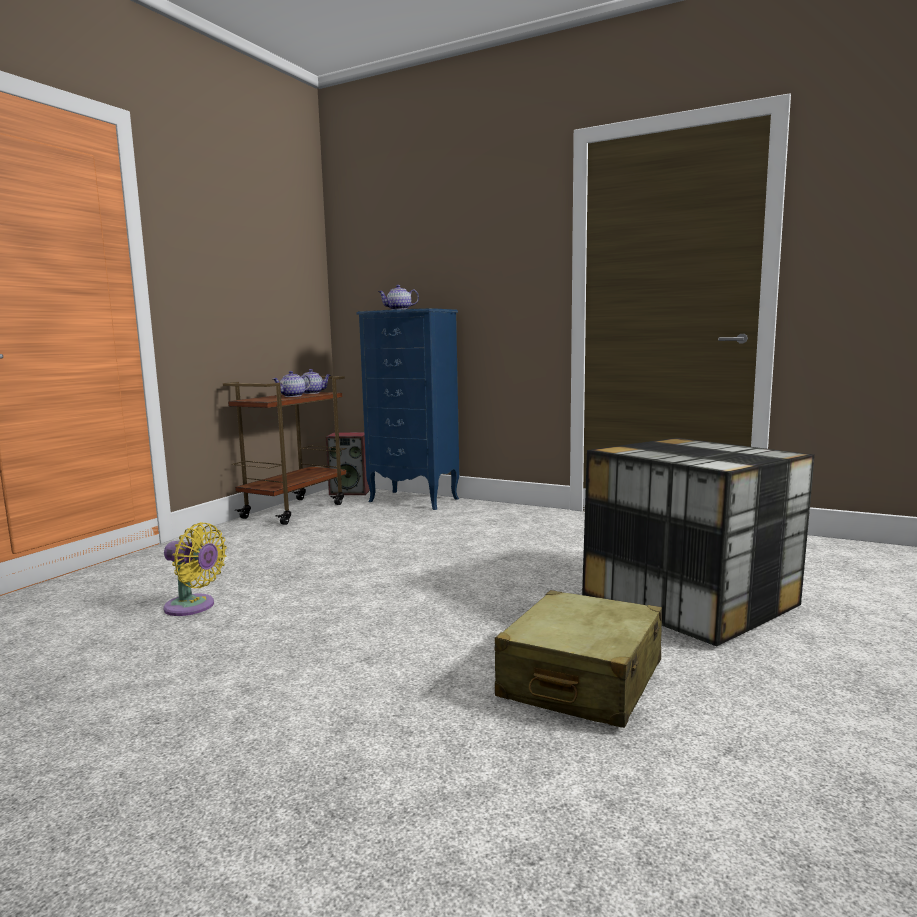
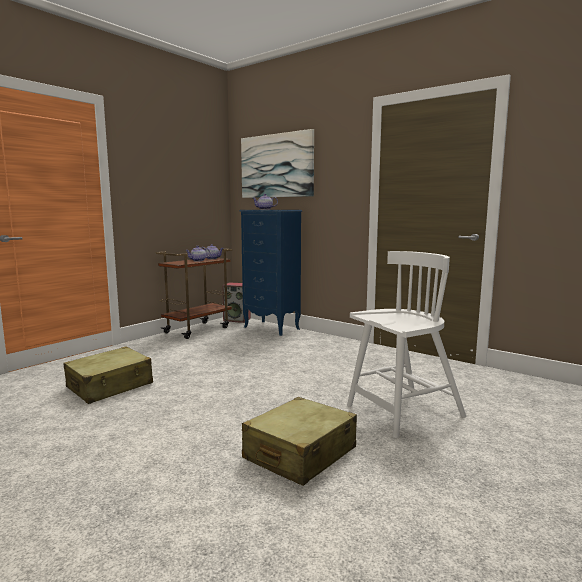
camera: 10 degrees right, 0 degrees up
yellow fan [163,522,227,616] -> beige suitcase [64,346,153,404]
storage box [582,438,815,647] -> white chair [347,251,466,438]
none -> picture [241,129,314,198]

